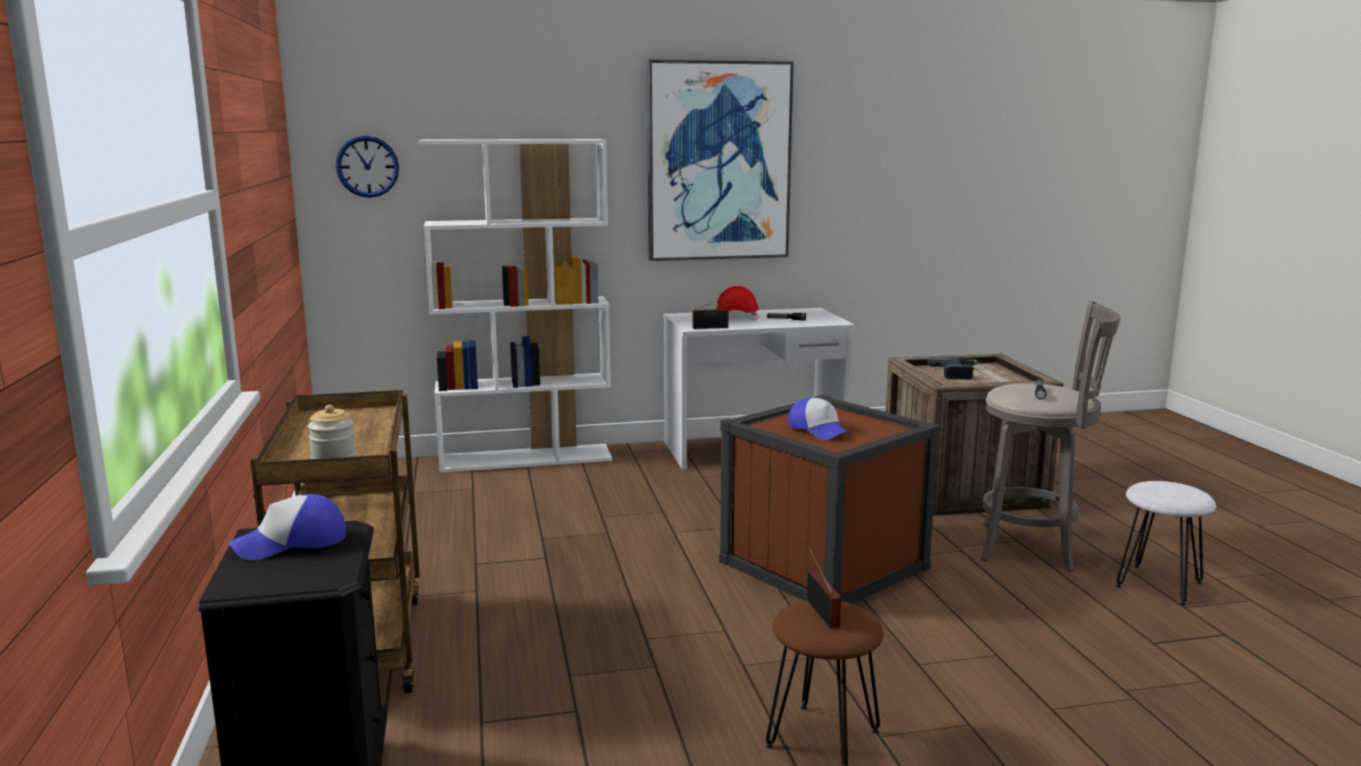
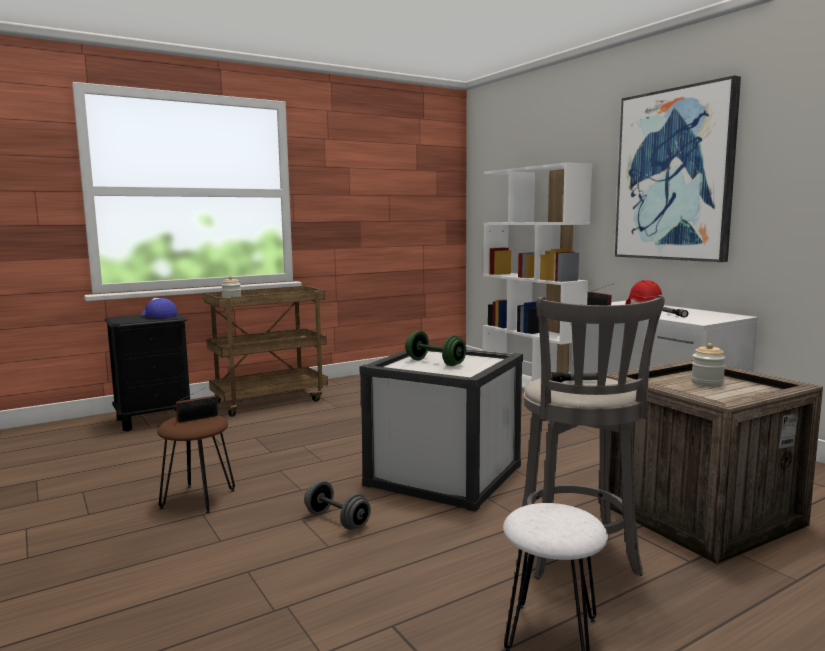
camera: 70 degrees right, 5 degrees down
wall clock [336,136,399,198] -> none
brown storage box [719,395,940,604] -> white storage box [359,349,523,512]
cap [788,397,851,440] -> green dumbbell [405,331,466,366]
power drill [928,357,979,379] -> jar [691,343,726,386]
none -> grey dumbbell [304,481,371,530]

